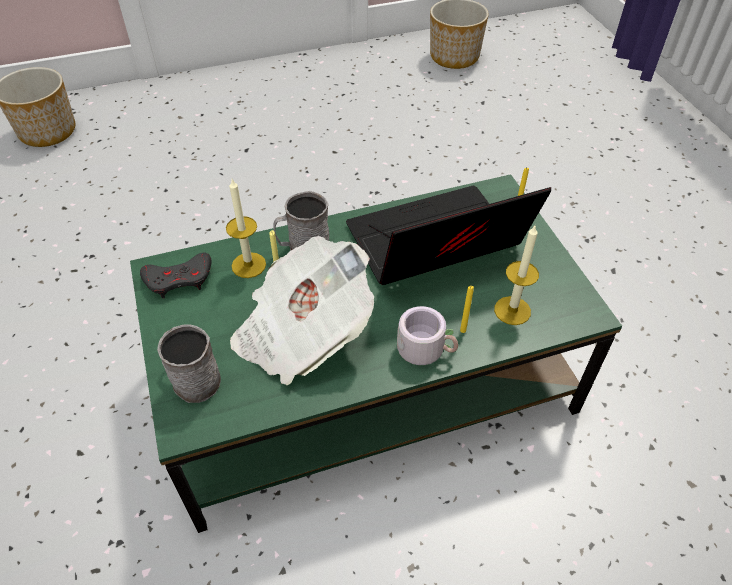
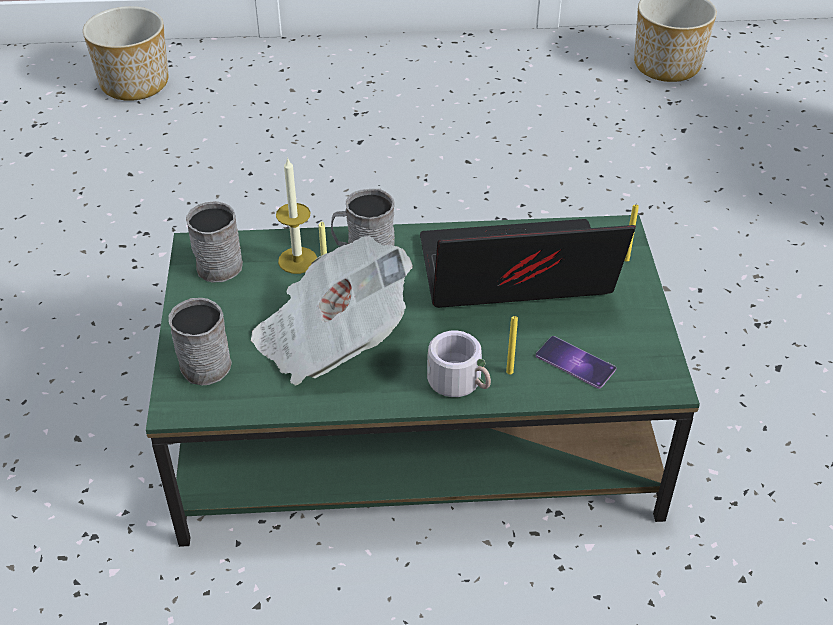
camera: 15 degrees right, 5 degrees down
grey game controller [140,252,212,298] -> grey mug [186,201,243,282]
candle [494,226,539,325] -> phone [536,336,616,389]

